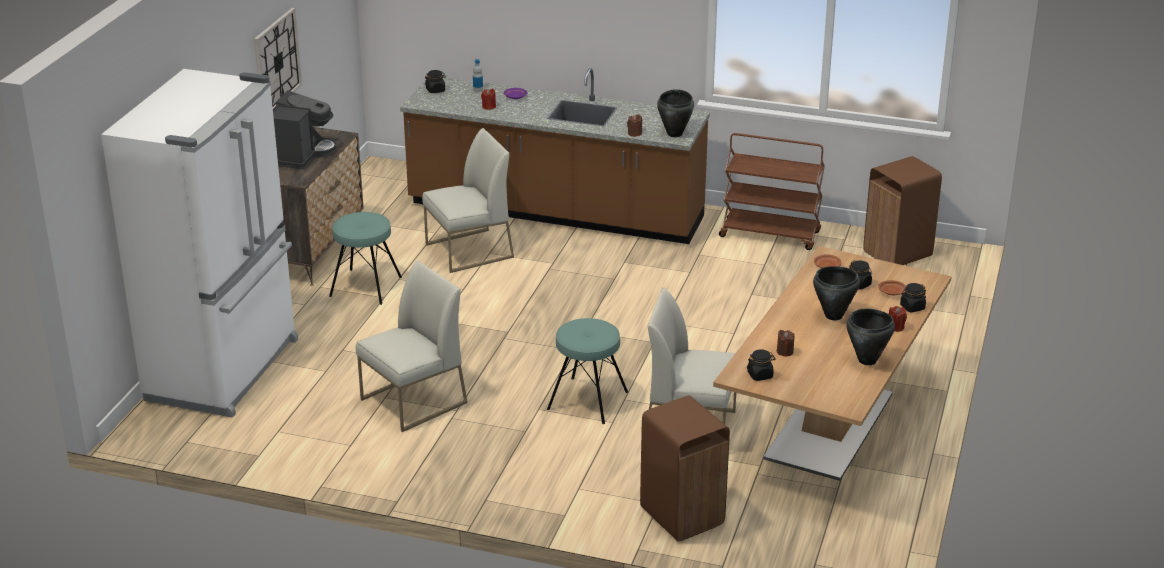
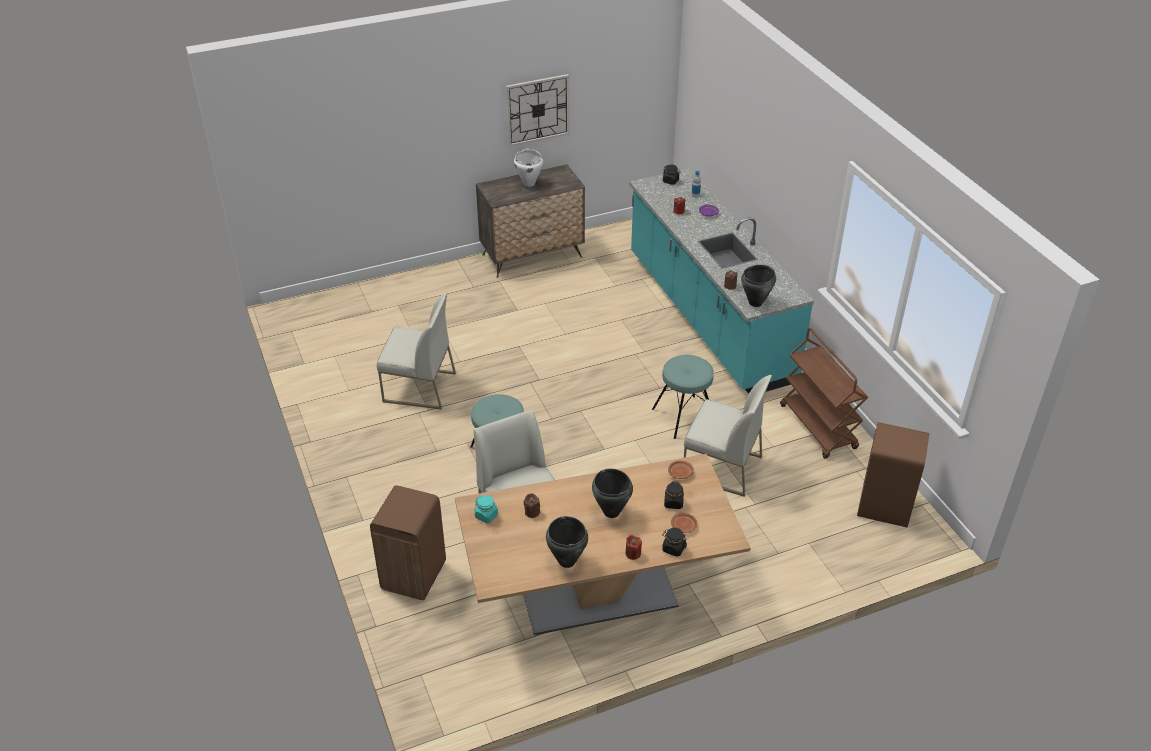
camera: 50 degrees right, 10 degrees up
white fridge [101,69,298,418] -> none
coffee machine [273,90,337,169] -> white cooking pot [514,149,543,187]
turquoise stool [329,212,402,305] -> turquoise stool moved to [652,355,714,439]
brown counter [400,68,710,244] -> turquoise counter [629,169,814,394]
white chair [422,128,514,273] -> white chair moved to [684,375,772,497]
black jar [747,349,775,381] -> turquoise jar [475,495,498,523]

